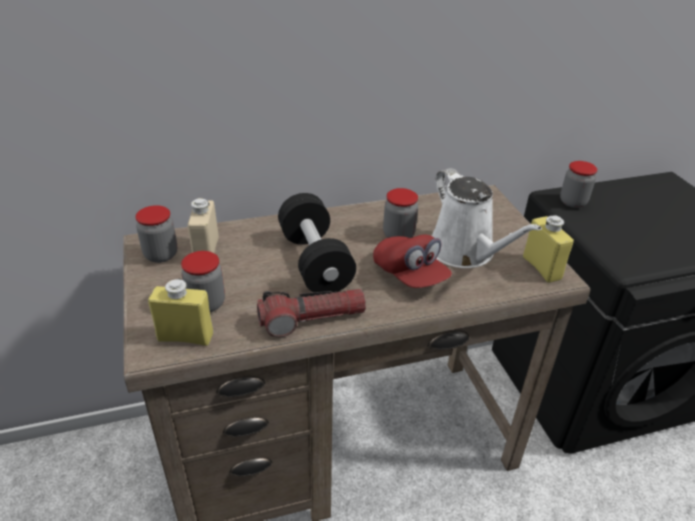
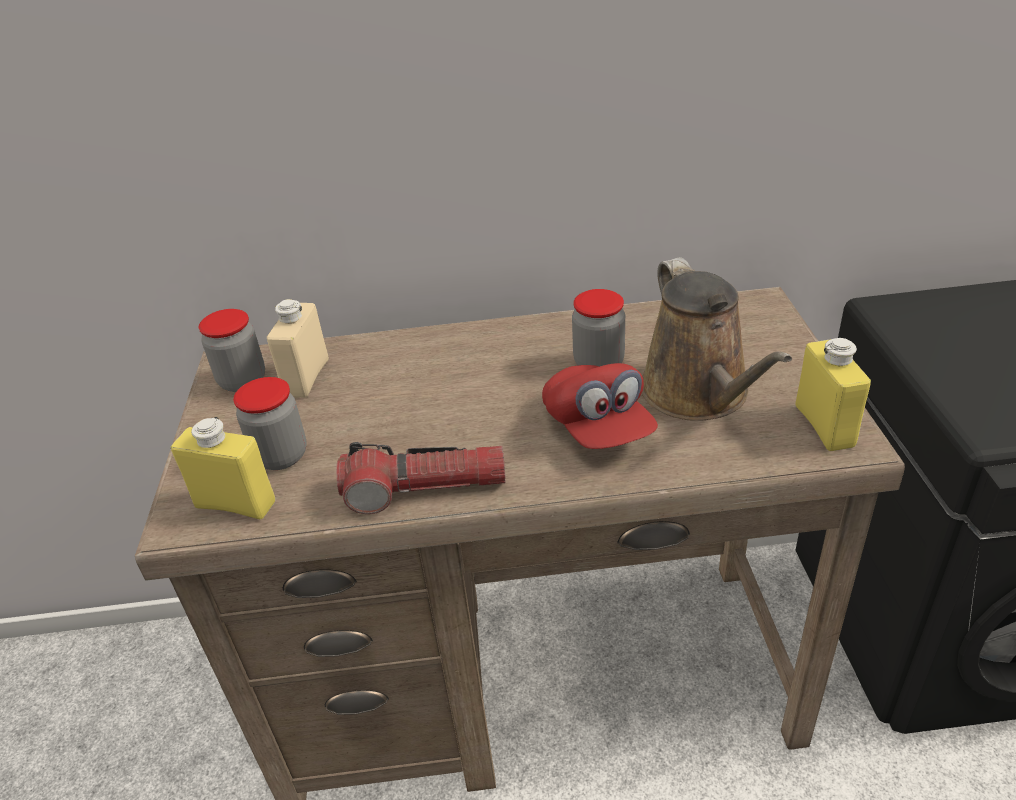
camera: 15 degrees right, 0 degrees up
black dumbbell [278,193,356,292] -> none
white watering can [432,168,542,268] -> brown watering can [642,257,792,421]
jar [560,161,598,208] -> none

